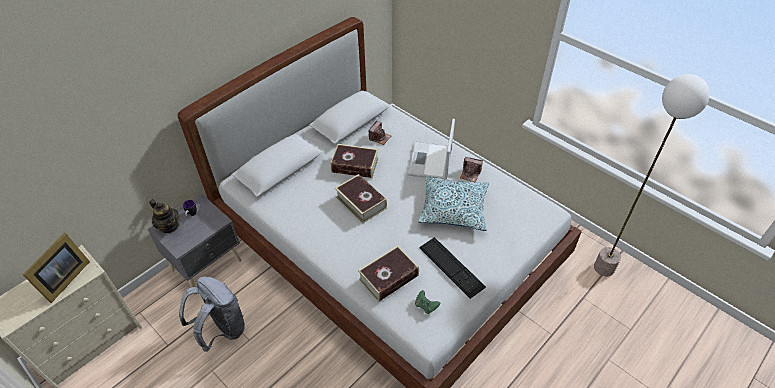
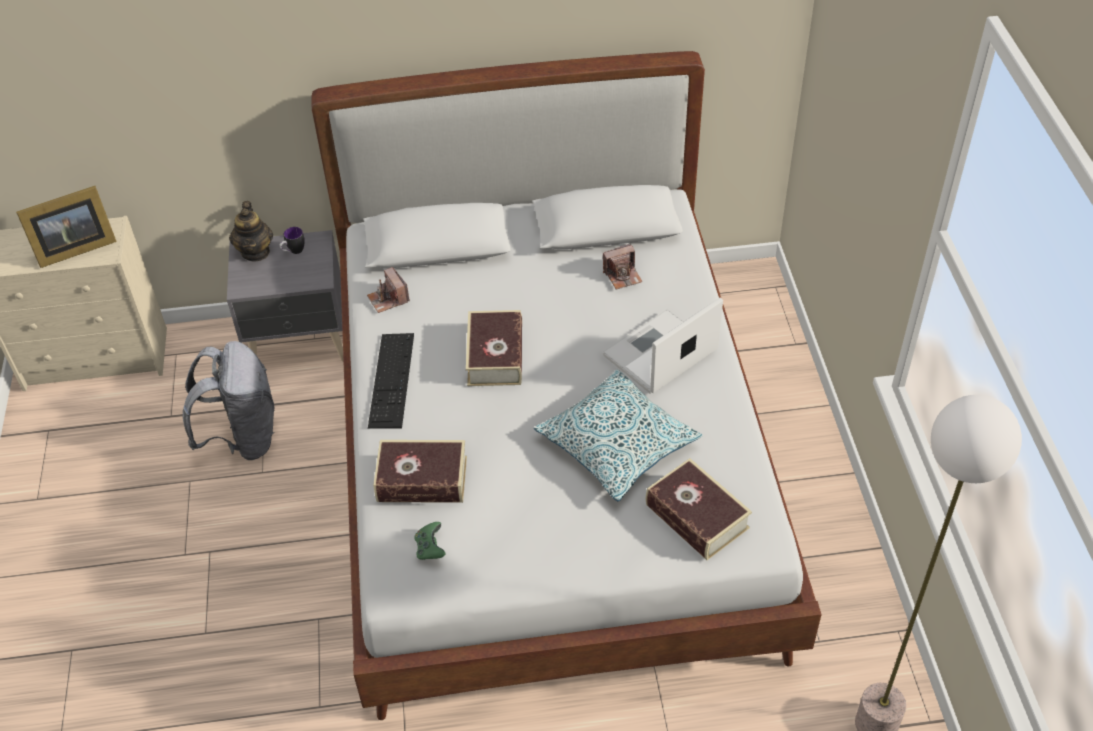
camera: 40 degrees right, 0 degrees up
book [330,144,378,178] -> book moved to [646,458,752,560]
keyboard [419,237,486,299] -> keyboard moved to [368,333,414,429]
camera [460,157,483,183] -> camera moved to [367,267,410,313]

